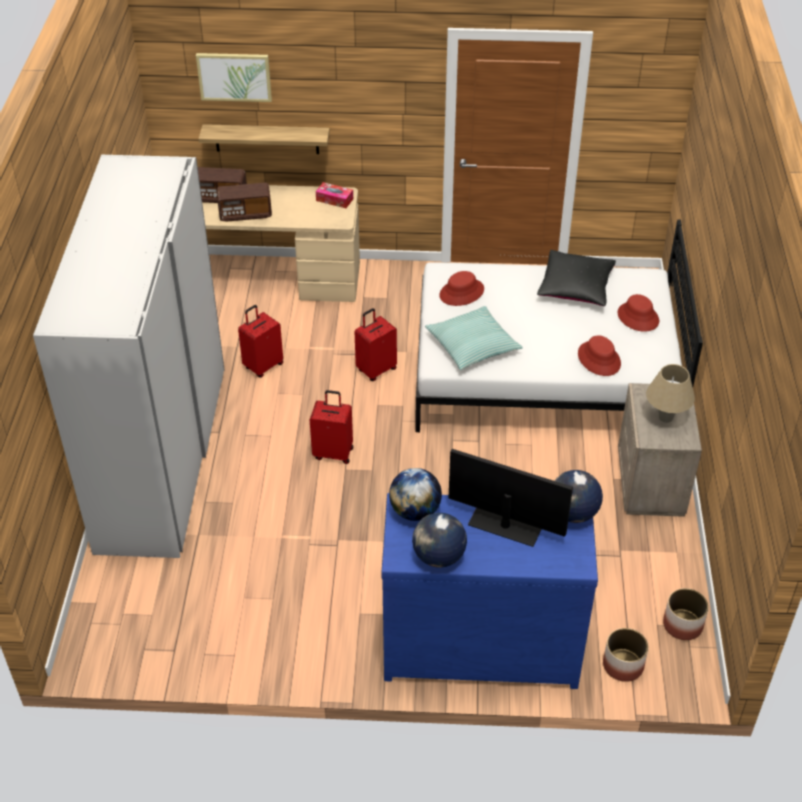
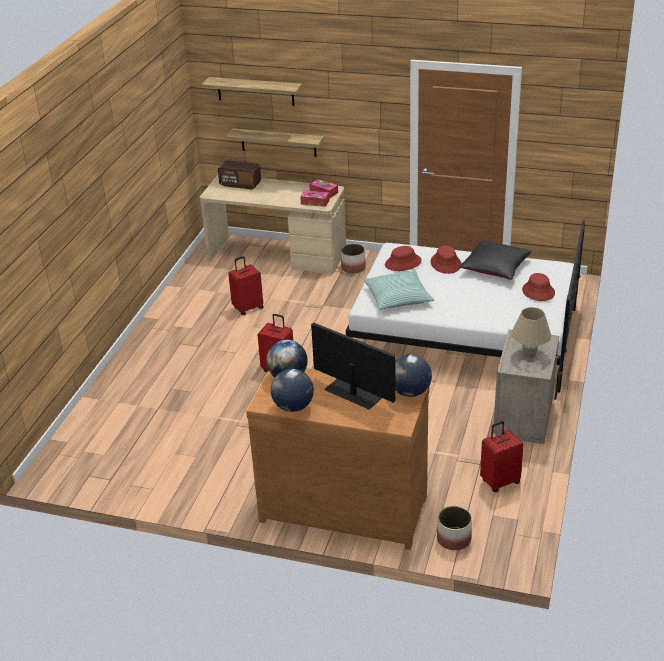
camera: 15 degrees right, 10 degrees down
white wardrobe [33,155,225,558] -> none
picture [196,53,272,102] -> shelf [201,77,302,106]
radio [217,183,272,222] -> none
red suitcase [355,308,397,381] -> red suitcase moved to [480,421,524,492]
blue dresser [381,493,598,689] -> brown dresser [246,368,429,550]
red hat [578,335,621,376] -> red hat moved to [431,245,461,274]
planter [663,588,709,640] -> planter moved to [341,244,366,274]
none -> tissue box [300,190,329,207]

